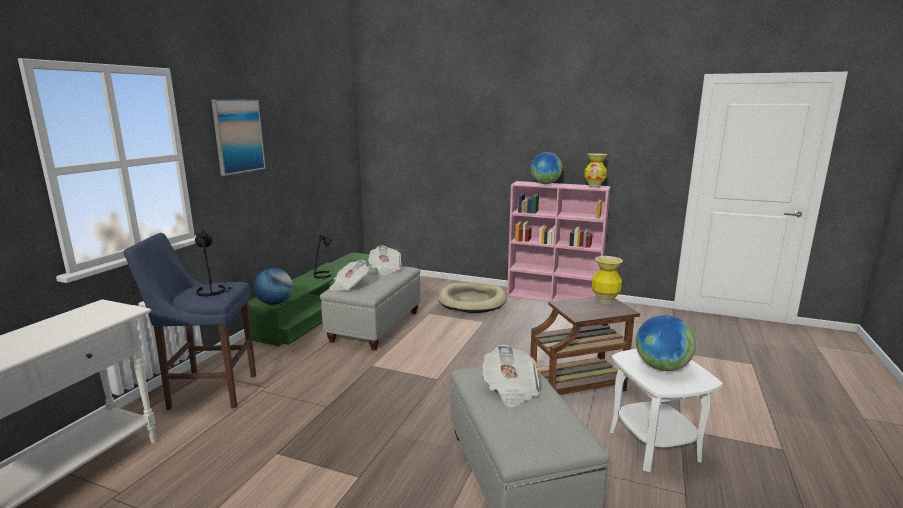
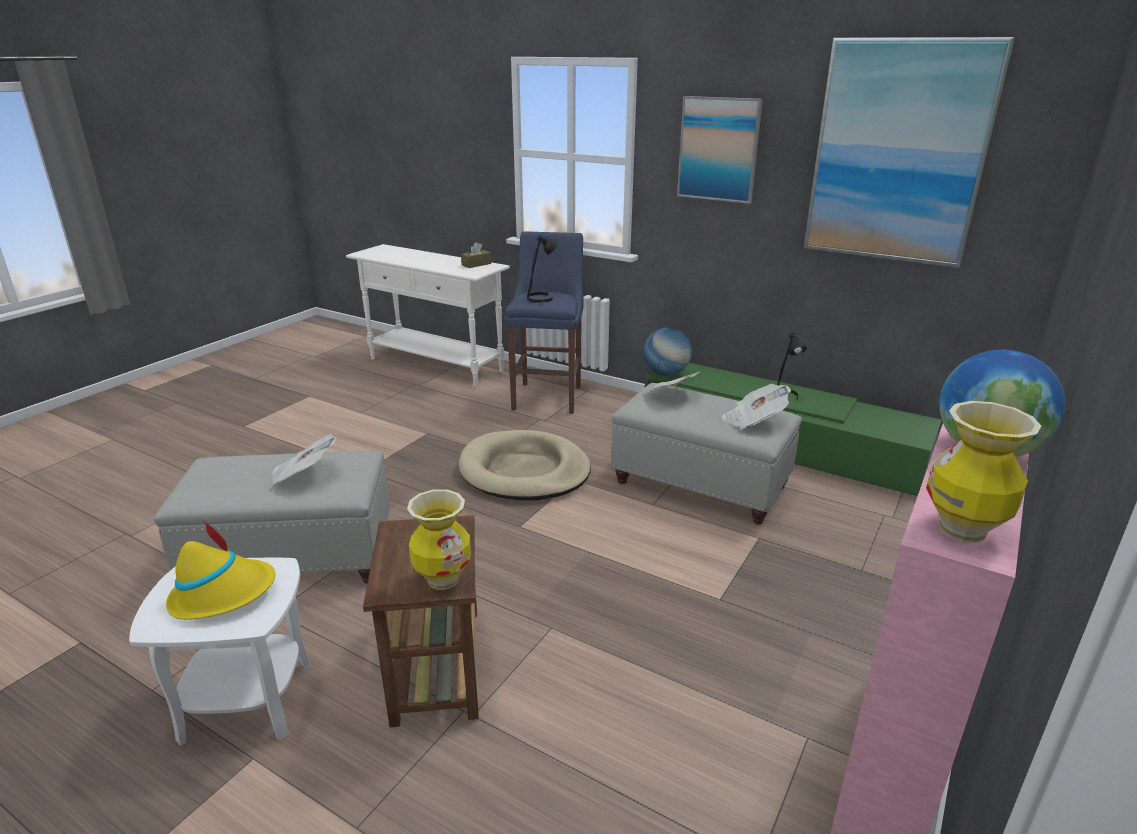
camera: 100 degrees right, 10 degrees up
beige dog bed [438,283,507,313] -> beige dog bed moved to [459,430,591,500]
globe [636,315,696,371] -> yellow hat [166,519,275,620]
none -> brown tissue box [461,242,491,268]
none -> picture [804,37,1015,268]

